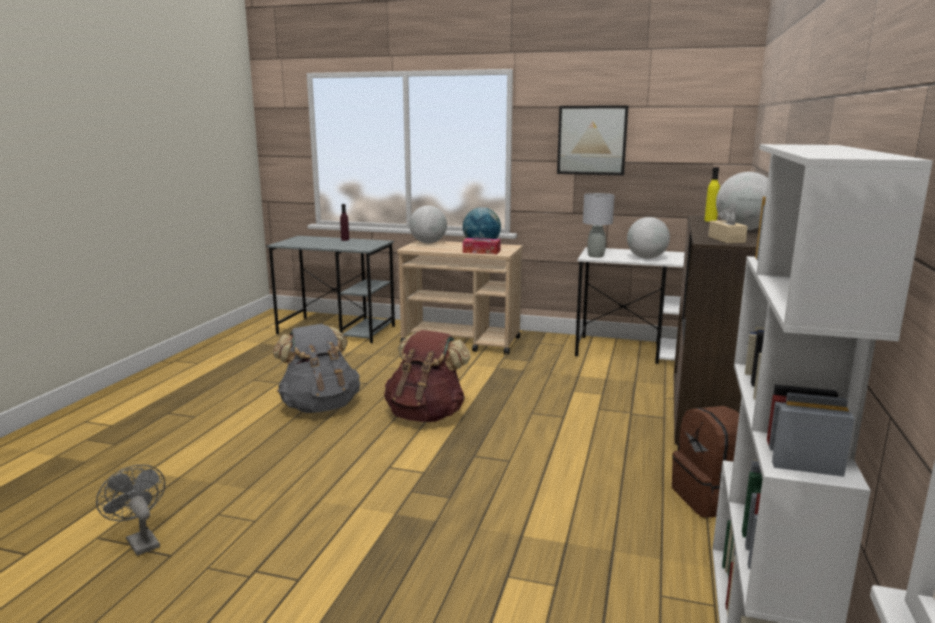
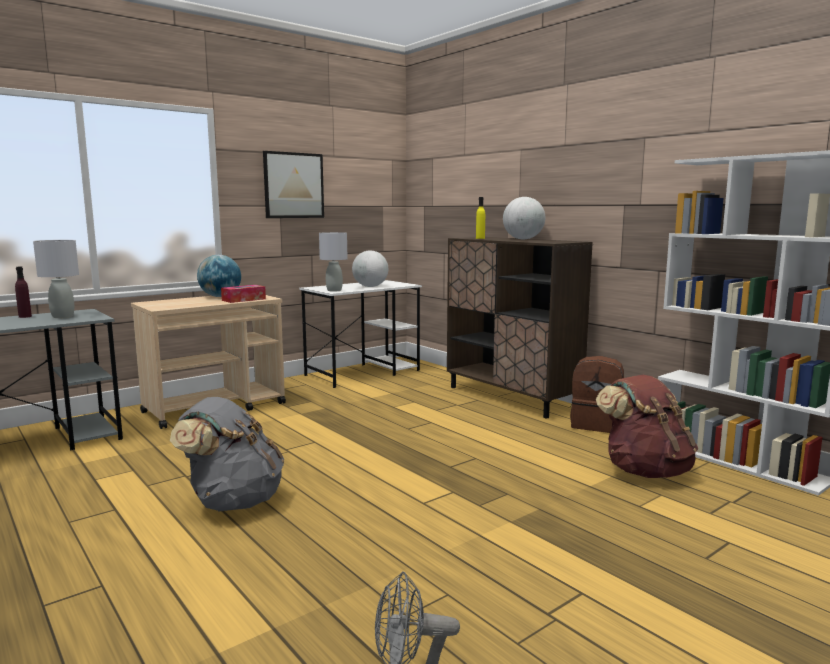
camera: 55 degrees left, 5 degrees down
brown backpack [384,330,471,422] -> brown backpack moved to [596,375,698,478]
globe [409,206,447,243] -> none
beige tissue box [708,207,748,243] -> none
none -> grey table lamp [33,240,79,318]

